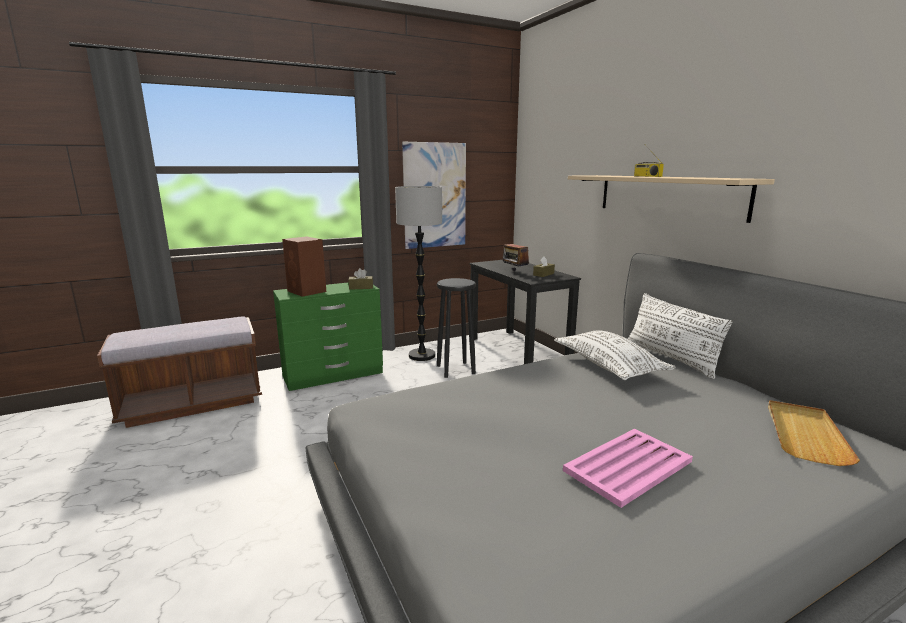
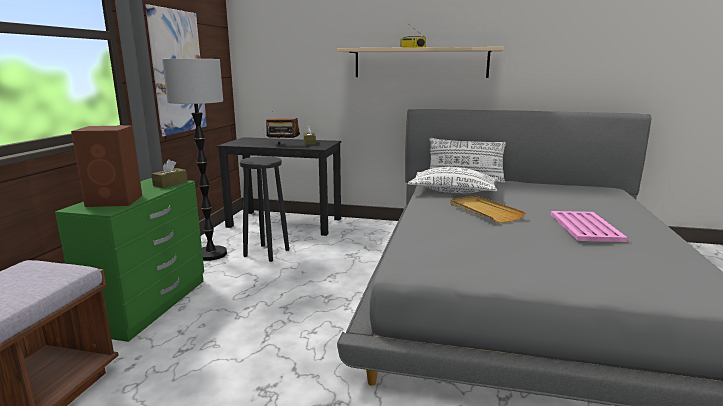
camera: 50 degrees left, 0 degrees up
beige tray [768,400,860,466] -> beige tray moved to [450,196,526,223]

